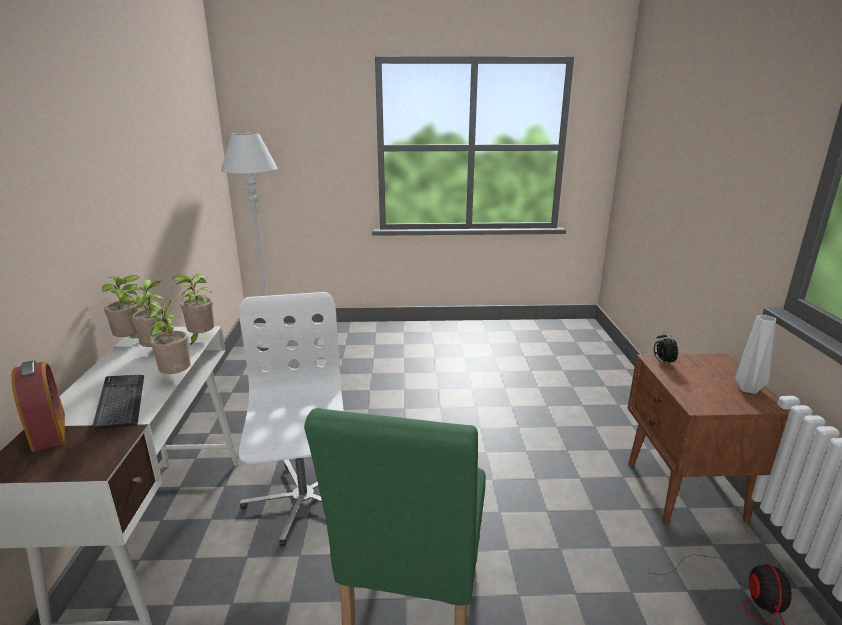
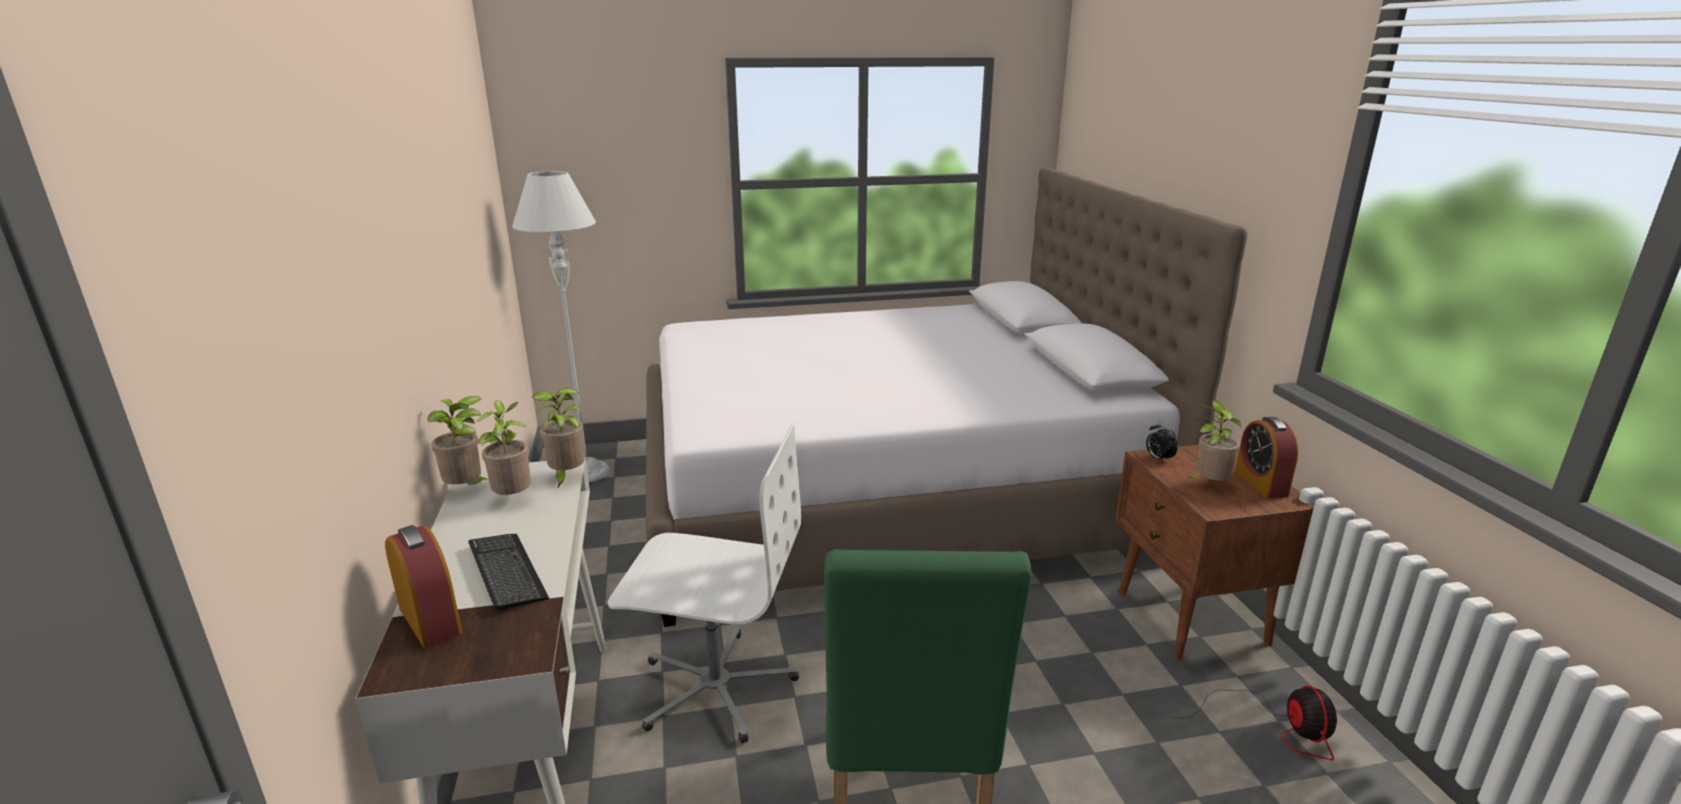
camera: 10 degrees left, 0 degrees up
potted plant [148,300,191,374] -> potted plant moved to [1185,400,1241,481]
white office chair [239,292,344,547] -> white office chair turned 120 degrees clockwise [608,423,801,744]
grey vase [735,315,776,394] -> alarm clock [1235,417,1298,498]
none -> white bed [646,167,1247,627]

